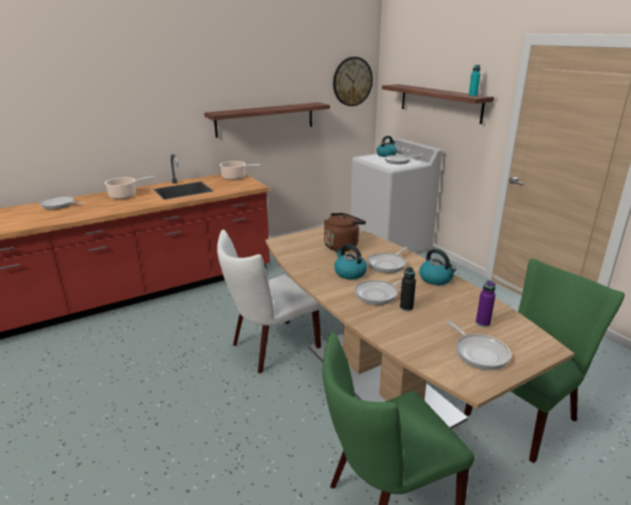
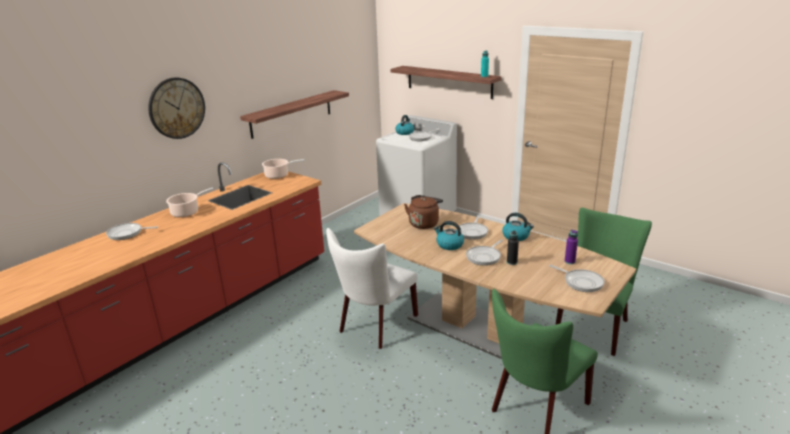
camera: 20 degrees left, 0 degrees up
wall clock [333,57,373,106] -> wall clock moved to [148,78,205,139]

